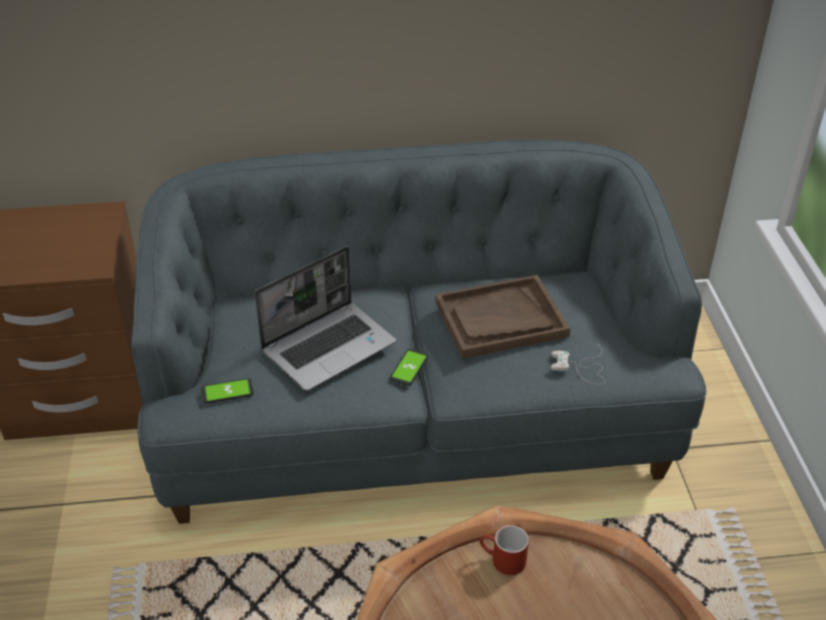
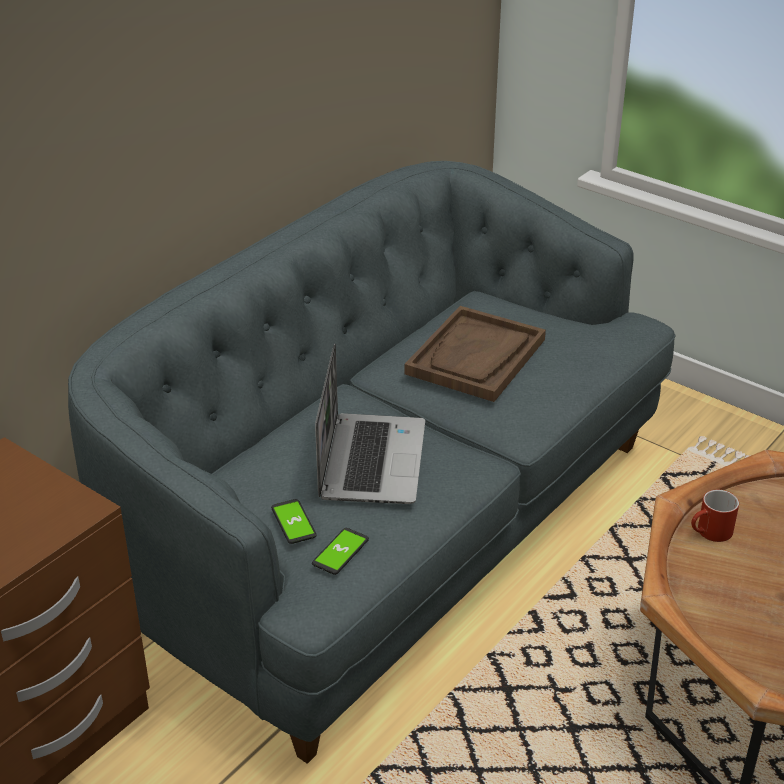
camera: 45 degrees left, 5 degrees down
phone [390,349,429,386] -> phone moved to [271,499,317,544]
white game controller [551,347,605,385] -> none

